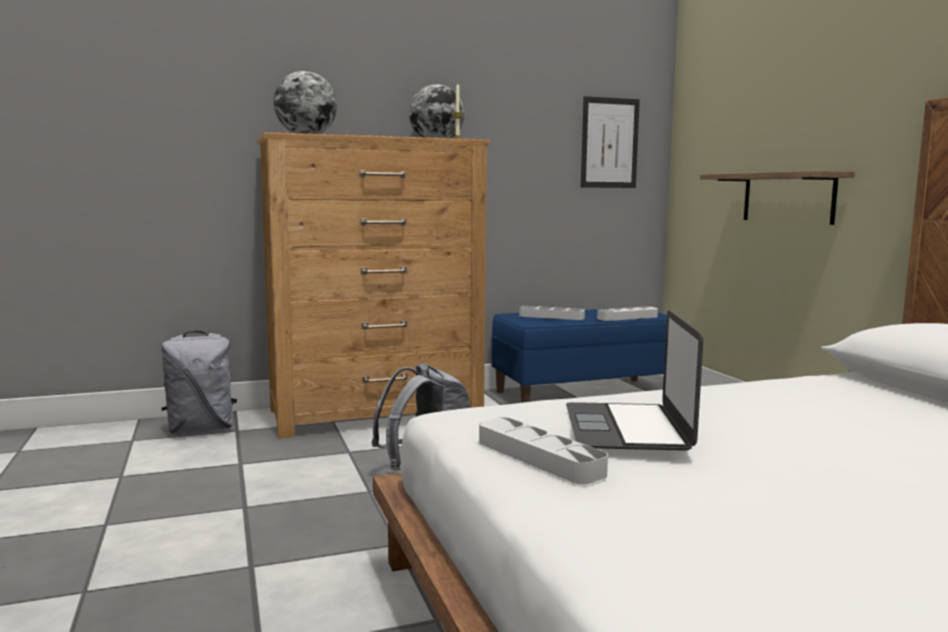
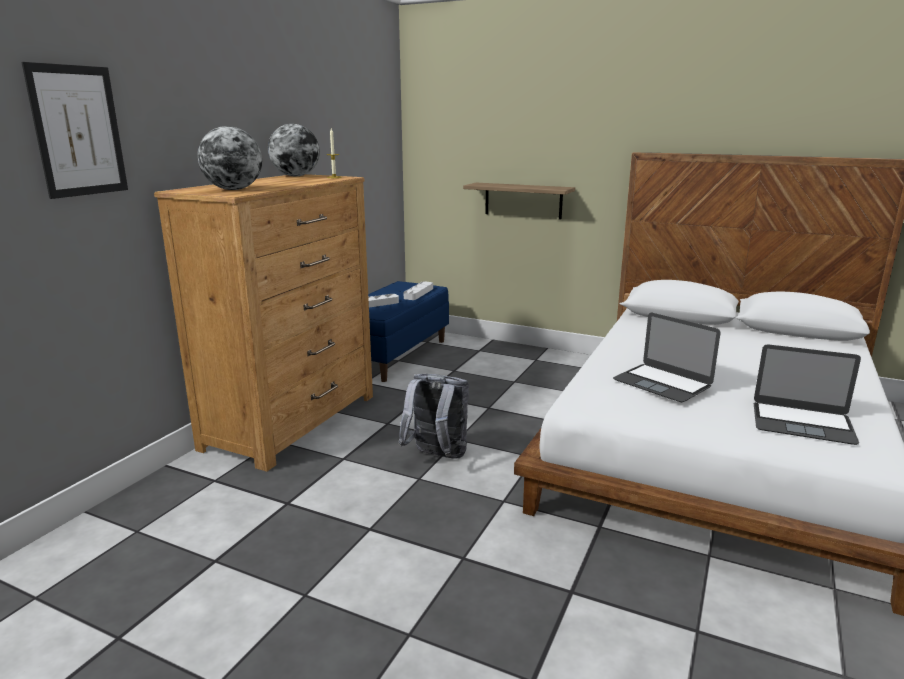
camera: 45 degrees left, 10 degrees up
grey backpack [161,331,237,434] -> none
grey tray [479,417,608,484] -> none
picture [581,96,640,188] -> picture moved to [21,62,128,199]
none -> laptop [753,344,861,445]

